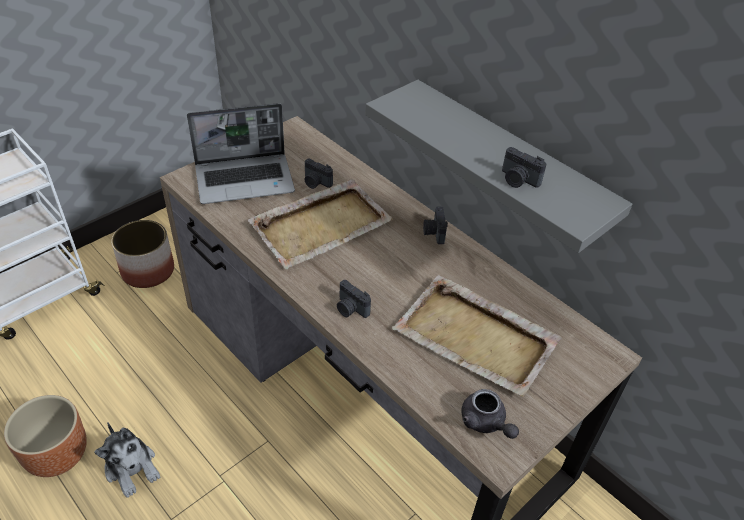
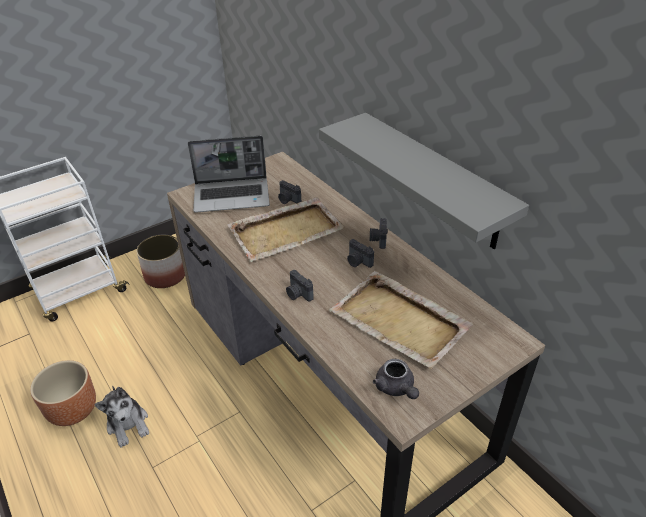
camera: 10 degrees right, 5 degrees down
camera [502,147,547,188] -> camera moved to [347,239,374,268]

